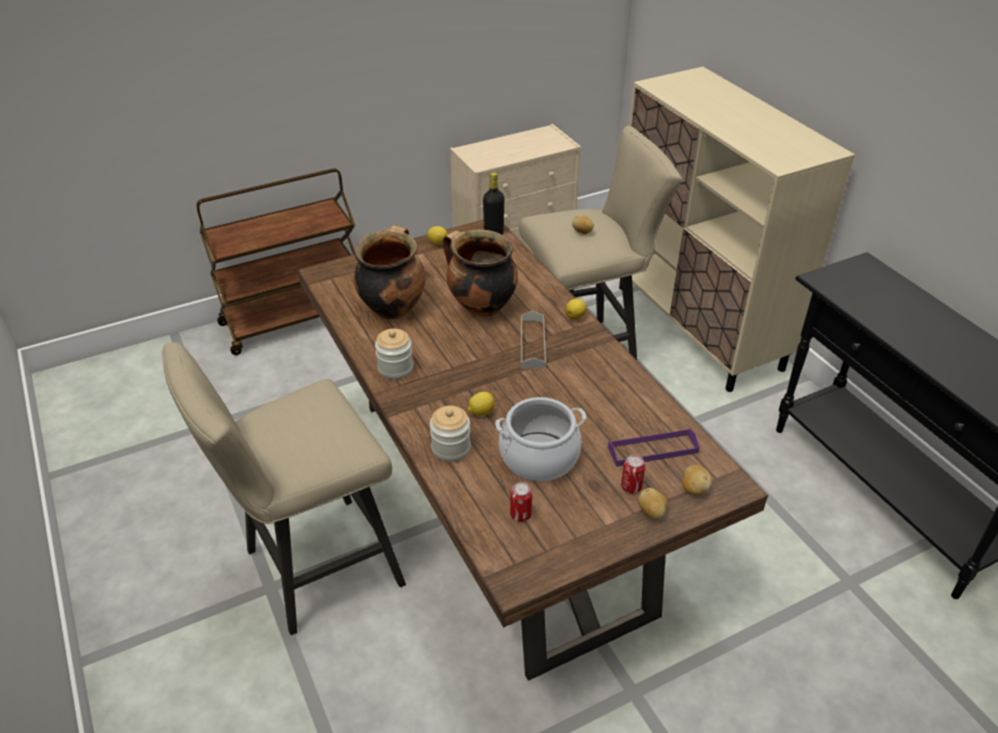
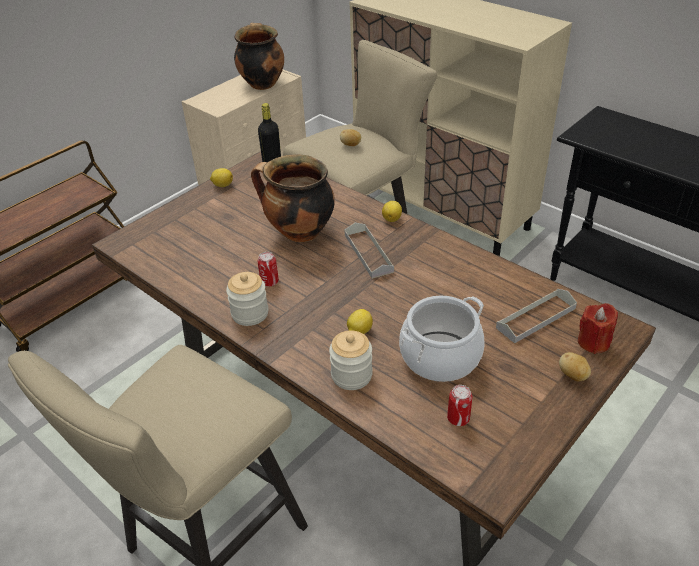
camera: 20 degrees left, 0 degrees up
cooking pot [354,225,425,320] -> cooking pot moved to [234,23,284,90]
purple tray [608,428,700,467] -> grey tray [496,289,577,344]
can [621,455,645,493] -> can moved to [258,252,279,287]
potato [682,465,712,495] -> red candle [578,303,618,354]

